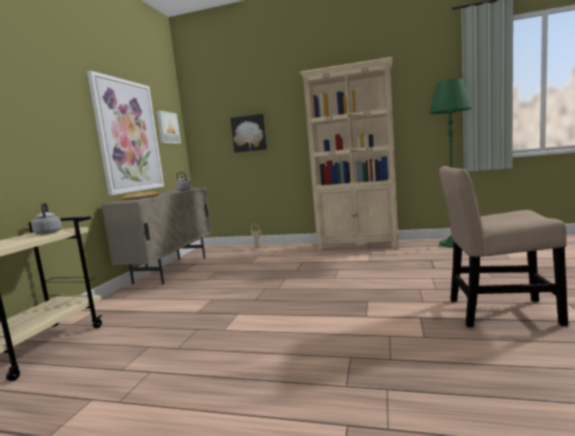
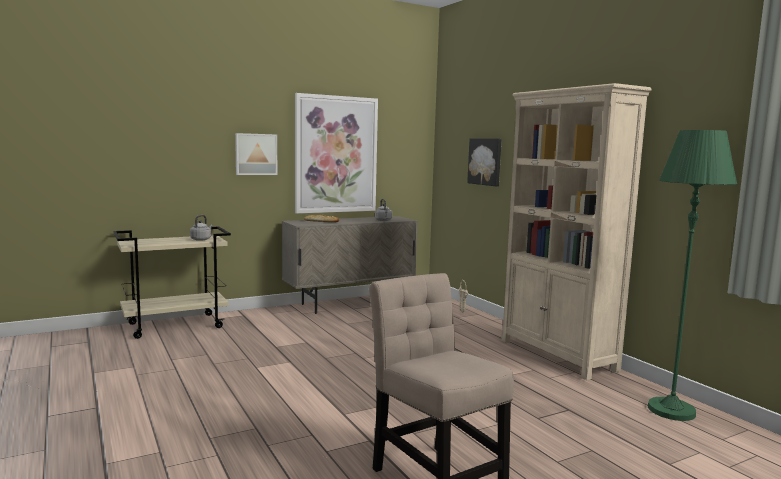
camera: 45 degrees right, 0 degrees up
picture [156,110,181,144] -> picture moved to [235,133,277,175]

